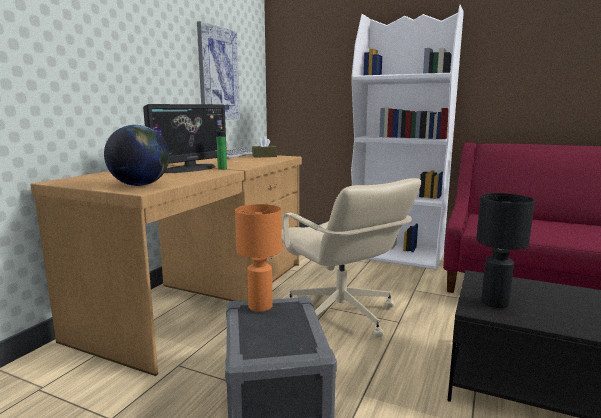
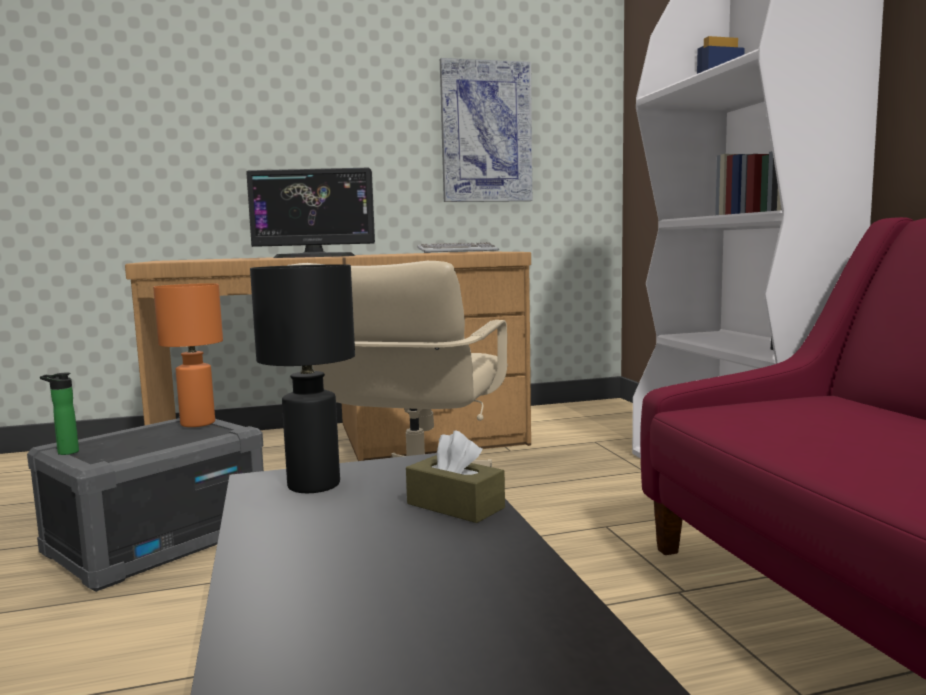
camera: 50 degrees right, 5 degrees down
globe [104,125,169,186] -> none
bottle [213,129,227,170] -> bottle moved to [40,372,79,455]
brown tissue box [252,136,277,158] -> brown tissue box moved to [406,430,505,523]

